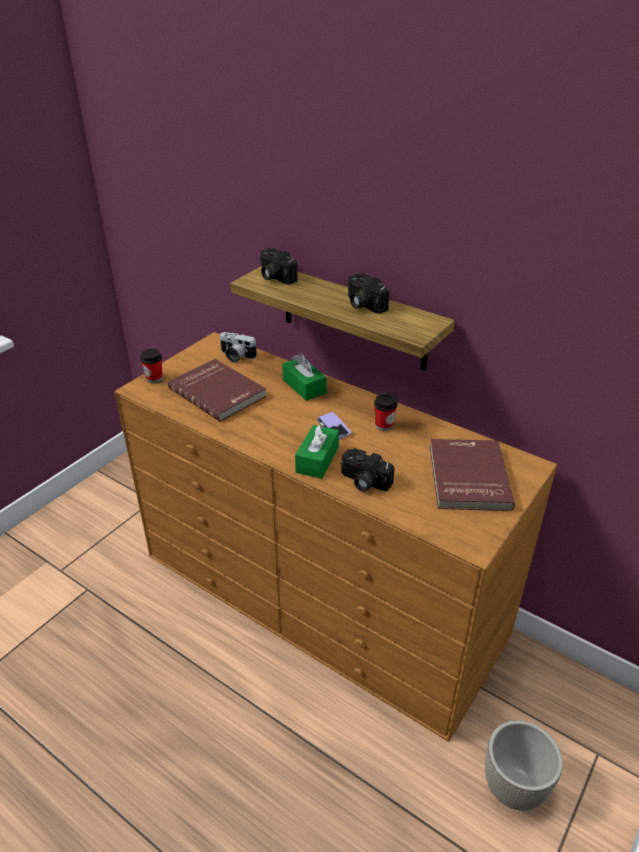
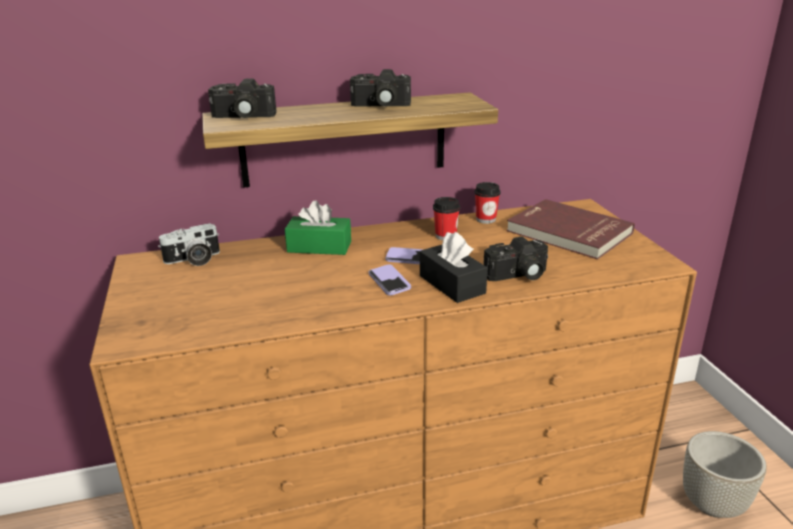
camera: 50 degrees left, 10 degrees down
cup [140,349,163,383] -> cup moved to [474,182,500,224]
red book [168,359,267,422] -> none
green tissue box [295,422,339,479] -> black tissue box [420,232,488,303]
none -> phone [369,264,411,296]

